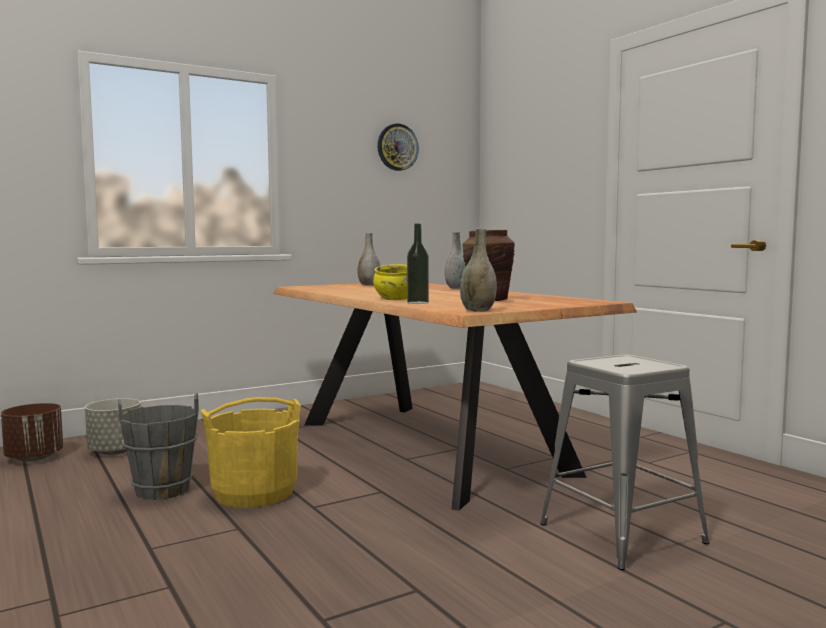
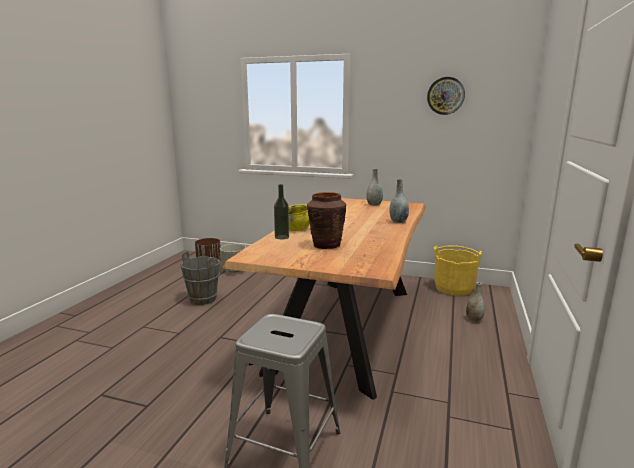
camera: 50 degrees right, 10 degrees up
yellow bucket [200,397,301,508] -> yellow bucket moved to [434,245,482,296]
grey vase [460,229,497,312] -> grey vase moved to [466,282,485,322]

